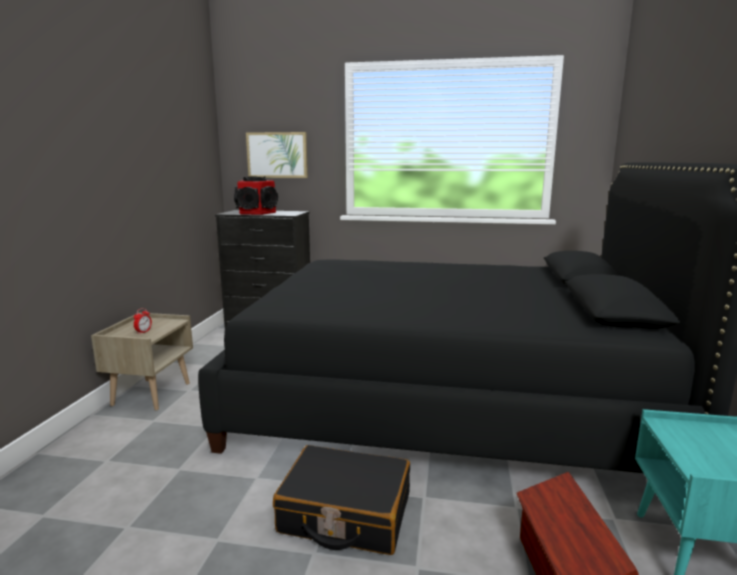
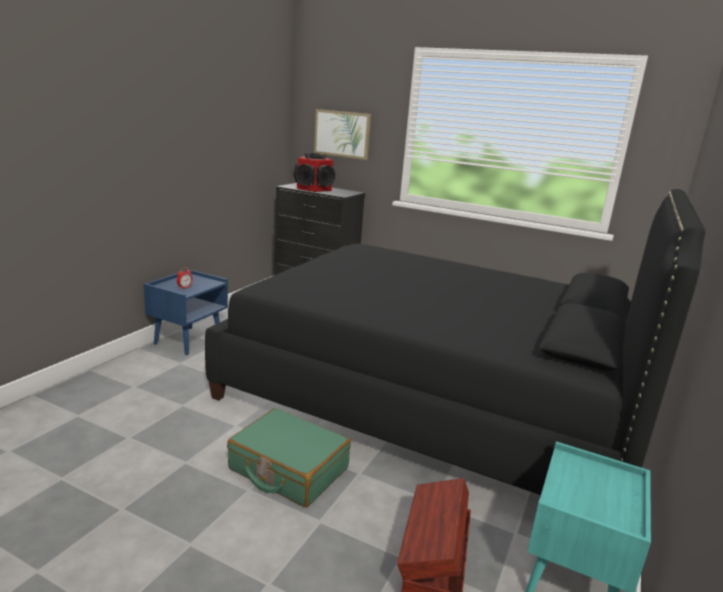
camera: 15 degrees right, 5 degrees up
beige nightstand [91,313,193,410] -> blue nightstand [143,270,228,355]
black suitcase [273,445,410,555] -> green suitcase [227,408,351,507]

